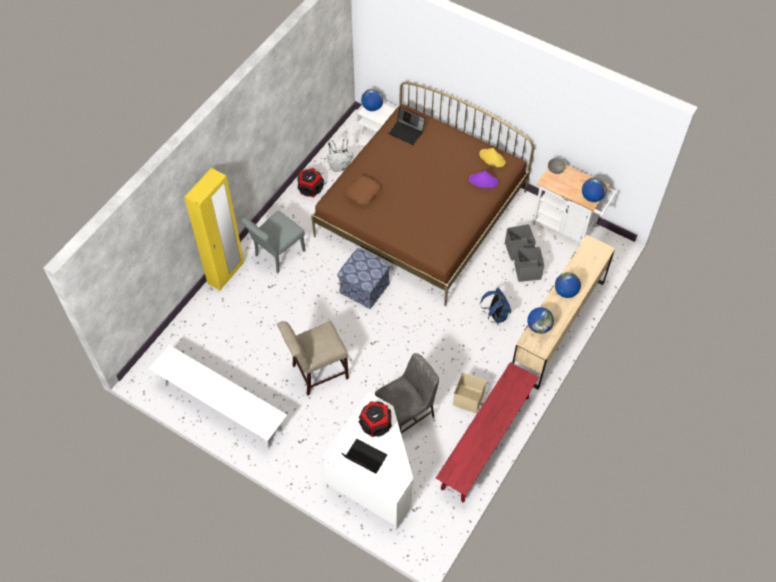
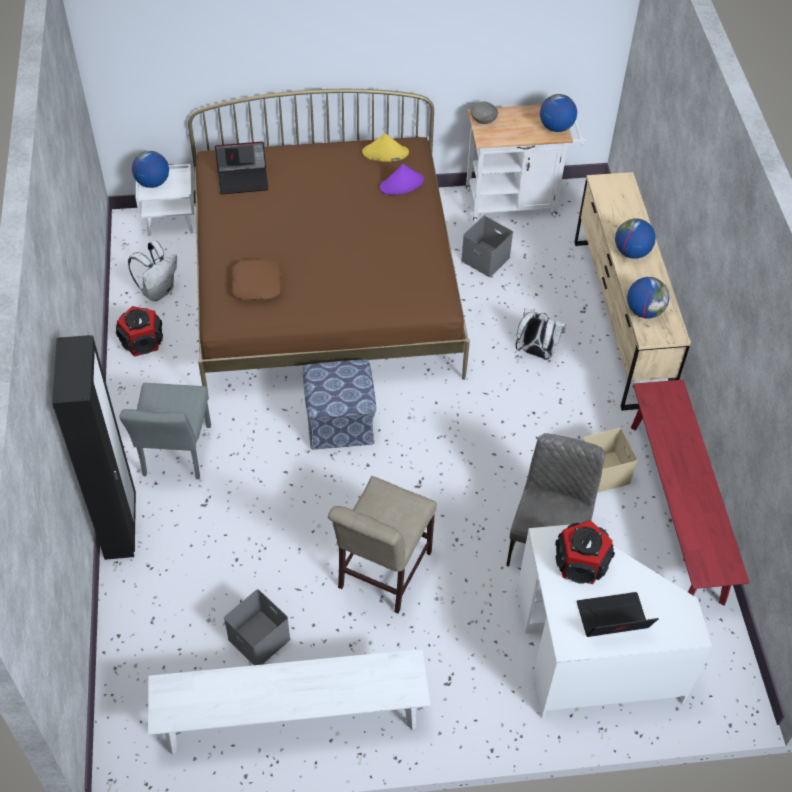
camera: 40 degrees left, 5 degrees down
yellow wardrobe [184,168,244,291] -> black wardrobe [52,335,136,560]
blue backpack [480,288,511,324] -> white backpack [516,308,566,360]
grey storage box [514,247,544,282] -> grey storage box moved to [224,589,290,665]

